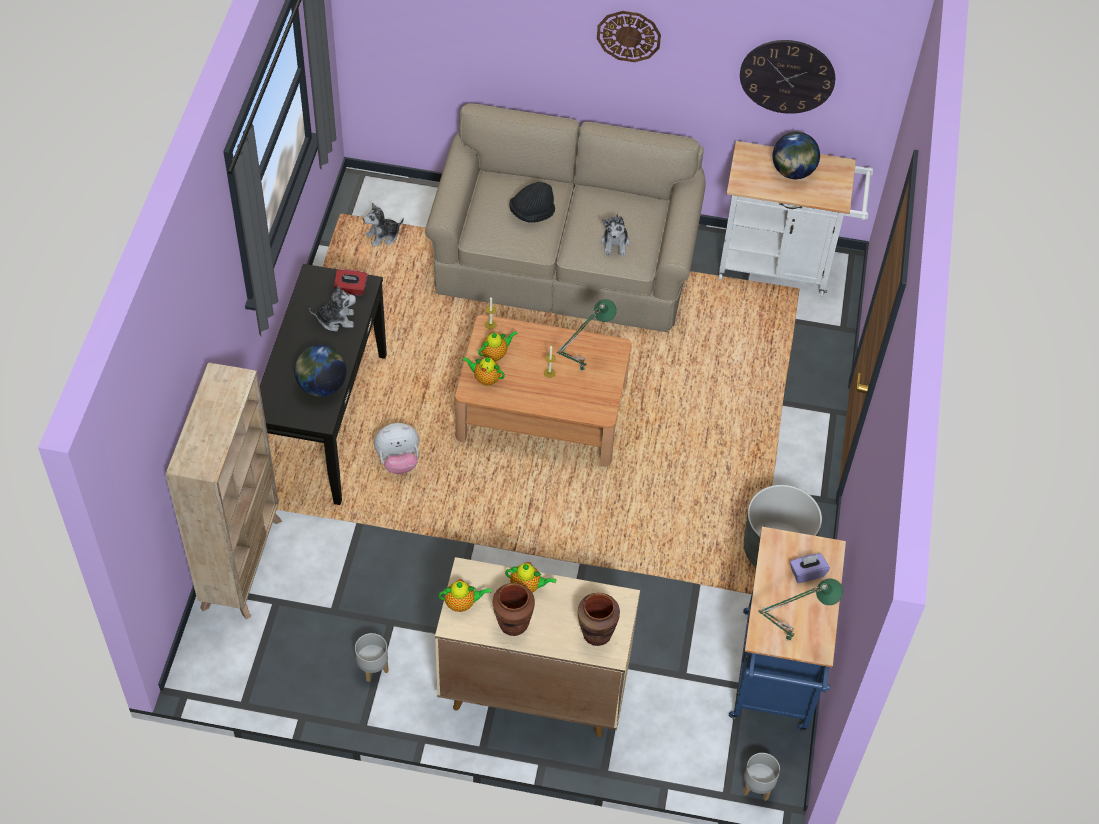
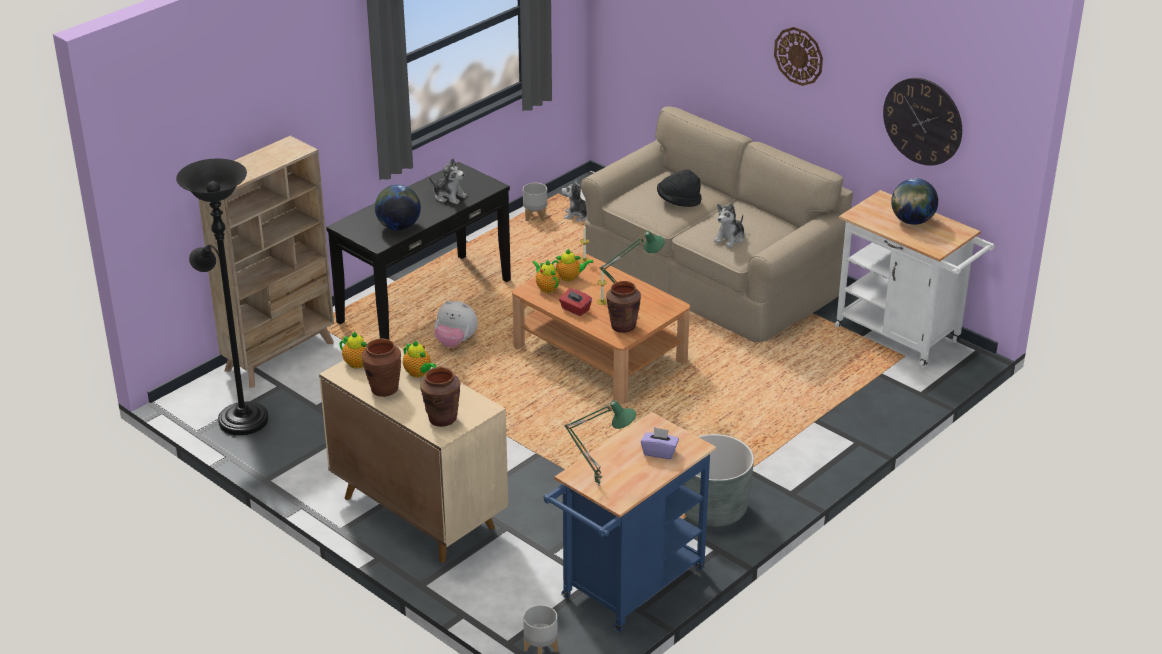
camera: 35 degrees right, 20 degrees down
red tissue box [334,269,368,295] -> red tissue box moved to [559,288,592,316]
grey planter [355,633,389,682] -> grey planter moved to [523,183,547,222]
none -> black floor lamp [176,159,268,435]
none -> brown vase [606,281,641,333]

